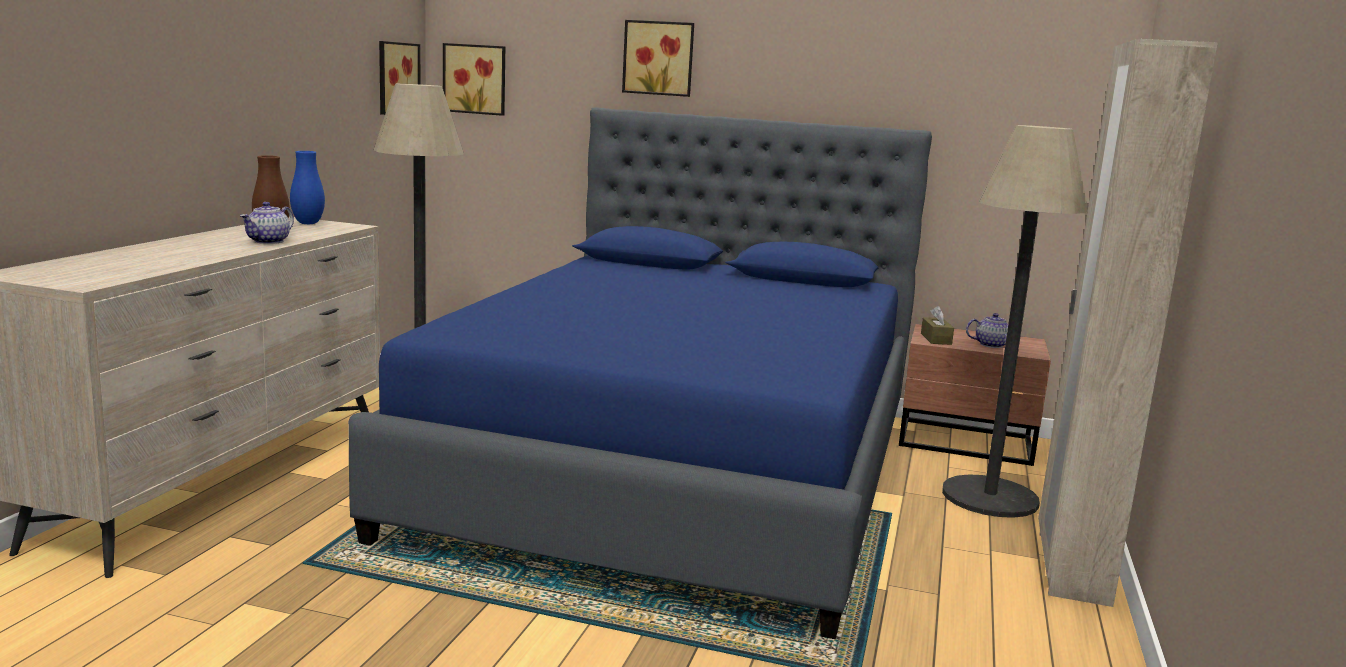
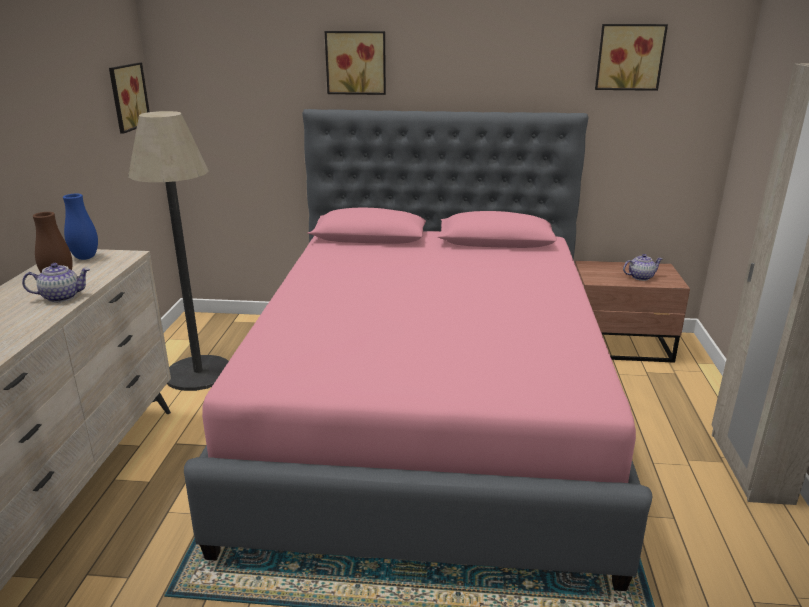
camera: 10 degrees left, 10 degrees up
teapot [240,202,294,244] -> teapot turned 120 degrees counterclockwise [22,263,90,302]
blue bed [348,108,932,639] -> pink bed [184,109,652,591]
picture [443,43,505,116] -> picture moved to [595,24,668,91]
brown tissue box [921,306,954,345] -> none
floor lamp [942,125,1088,518] -> none

